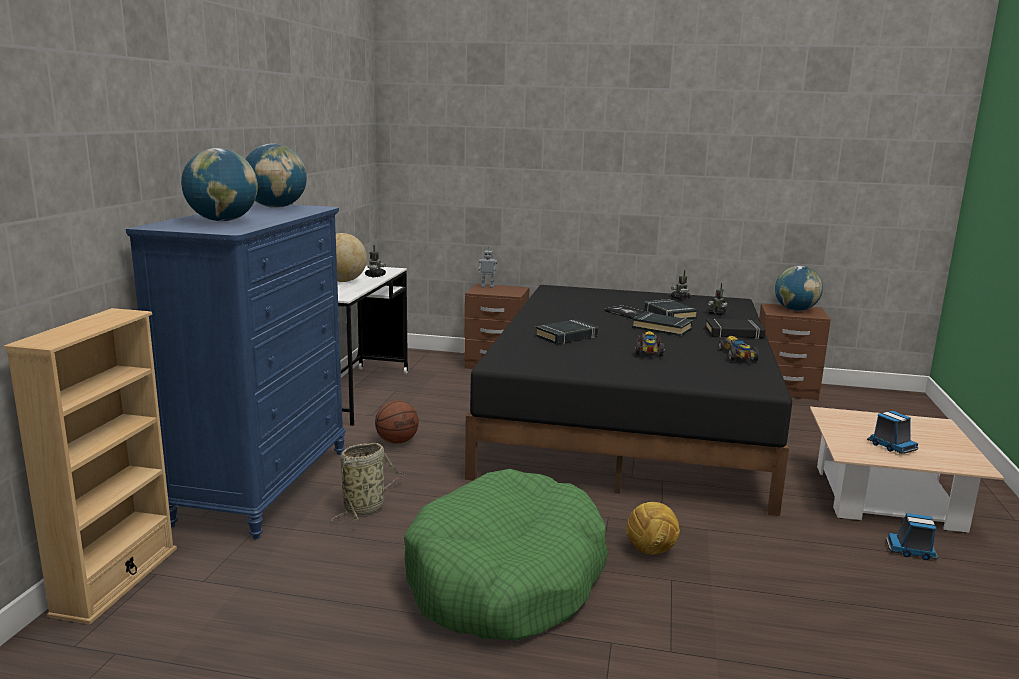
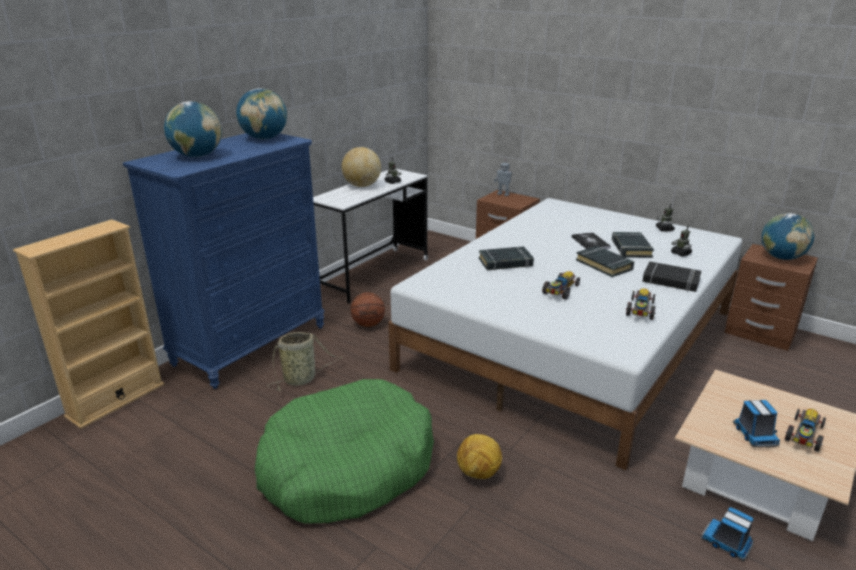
camera: 25 degrees right, 10 degrees up
black bed [465,285,792,516] -> white bed [388,198,743,470]
none -> toy car [785,409,826,452]

